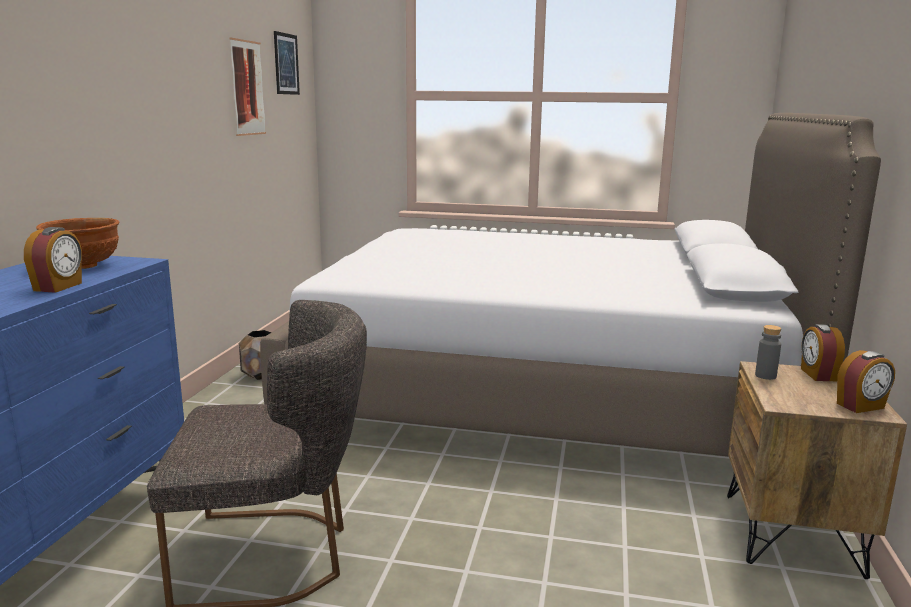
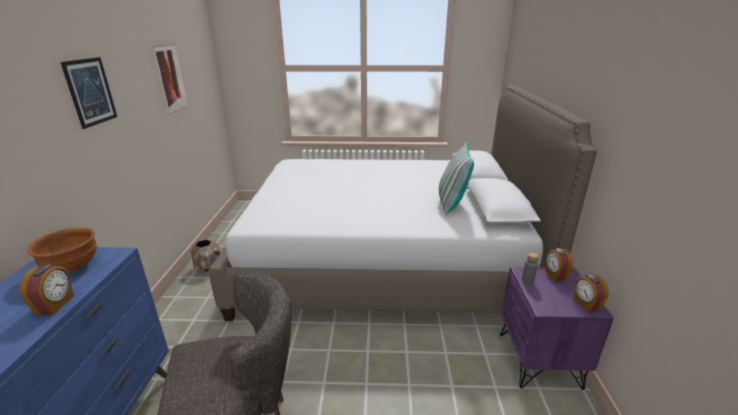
camera: 10 degrees left, 10 degrees up
picture [274,31,300,95] -> picture moved to [61,57,117,129]
brown nightstand [727,361,907,579] -> purple nightstand [500,267,614,390]
alarm clock [837,350,895,413] -> alarm clock turned 105 degrees clockwise [574,274,609,312]
none -> pillow [439,142,474,215]

